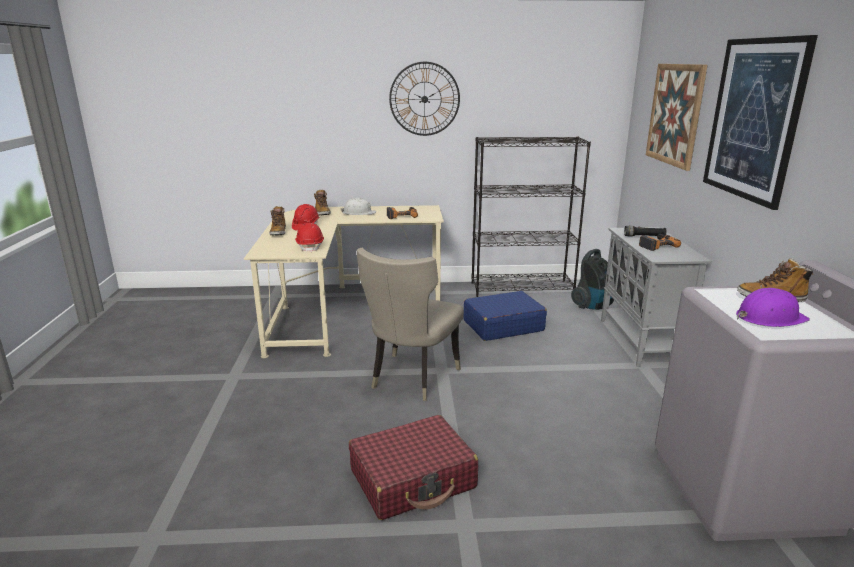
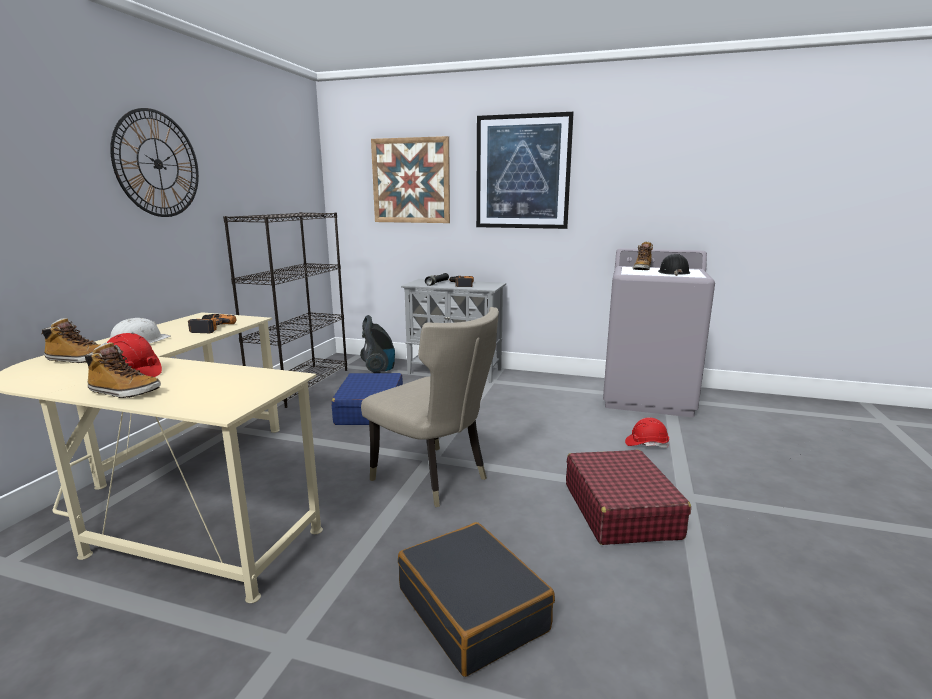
camera: 70 degrees left, 5 degrees down
red hard hat [295,223,324,253] -> red hard hat moved to [625,417,669,448]
purple hard hat [736,288,810,327] -> black hard hat [658,254,690,276]
none -> black suitcase [398,522,555,677]

